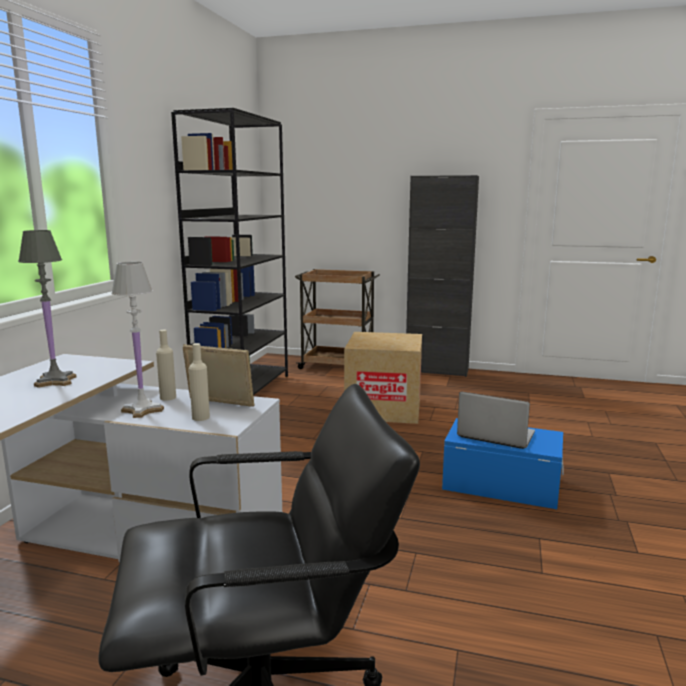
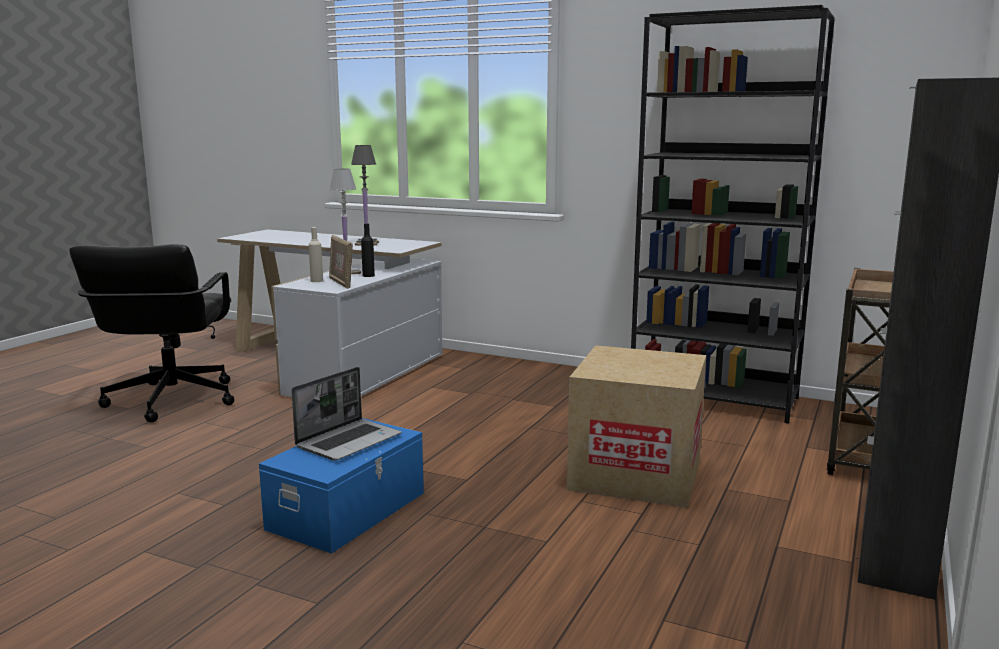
camera: 100 degrees right, 0 degrees up
beige bottle [156,330,176,401] -> black bottle [361,223,375,277]
picture frame [183,344,255,407] -> picture frame turned 120 degrees clockwise [329,235,353,289]

